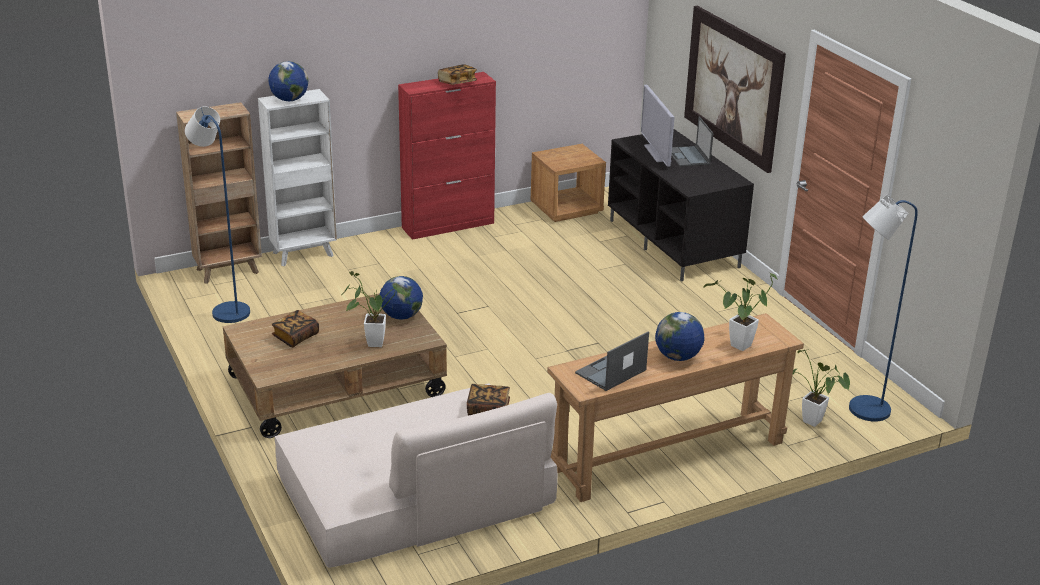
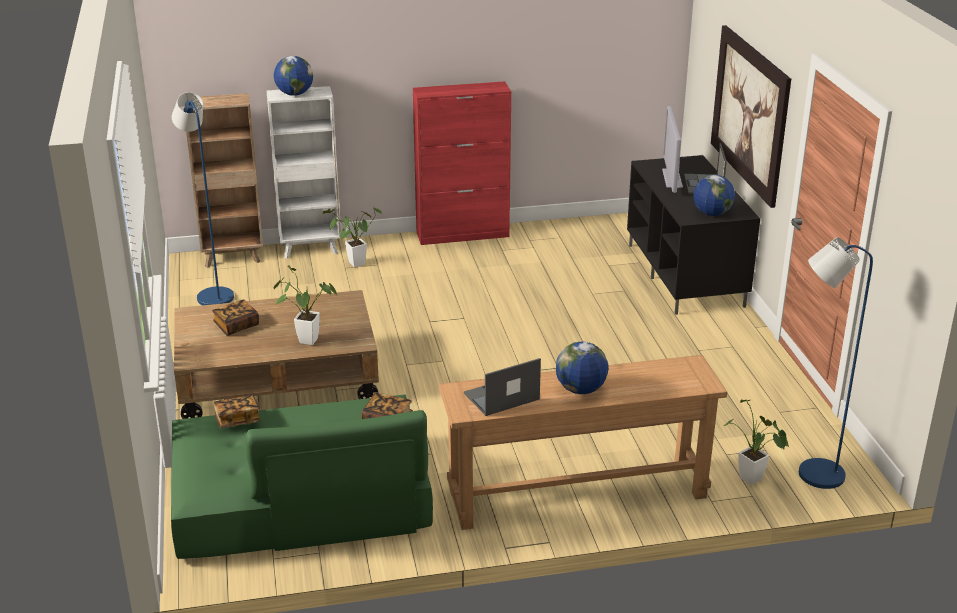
camera: 15 degrees right, 0 degrees up
beige sofa [275,383,558,568] -> green sofa [171,394,433,559]
globe [380,276,423,320] -> globe moved to [693,175,735,216]
book [438,64,477,85] -> book moved to [213,395,260,428]
brown nightstand [530,144,606,222] -> none
potted plant [704,272,778,351] -> potted plant moved to [323,207,382,267]

